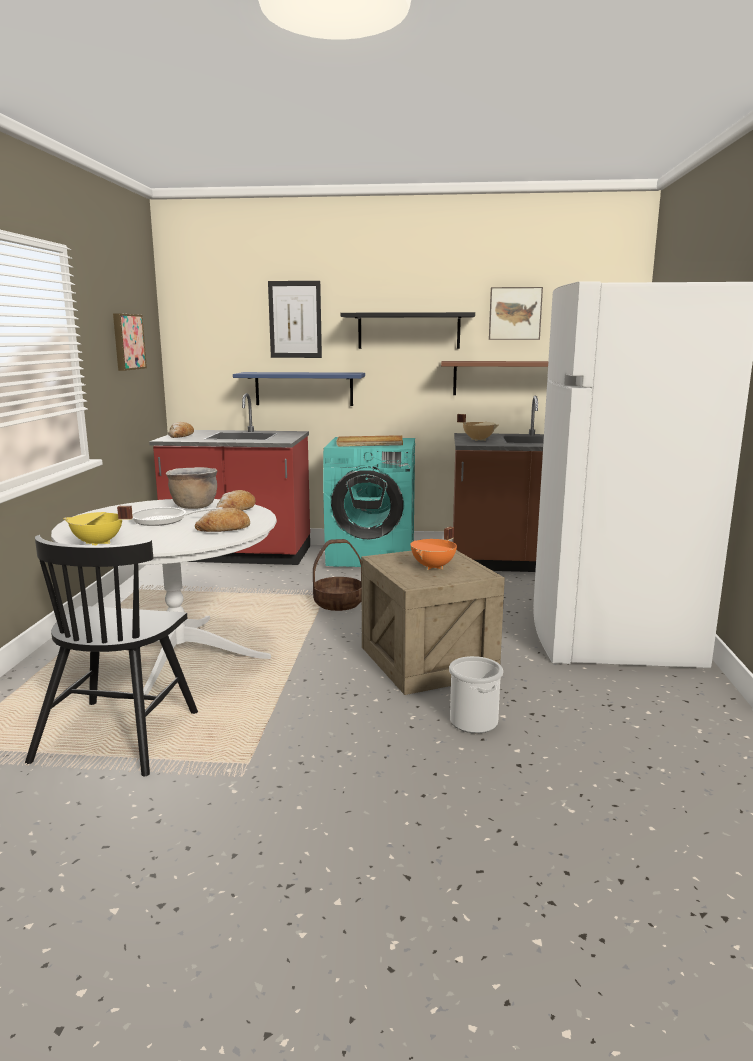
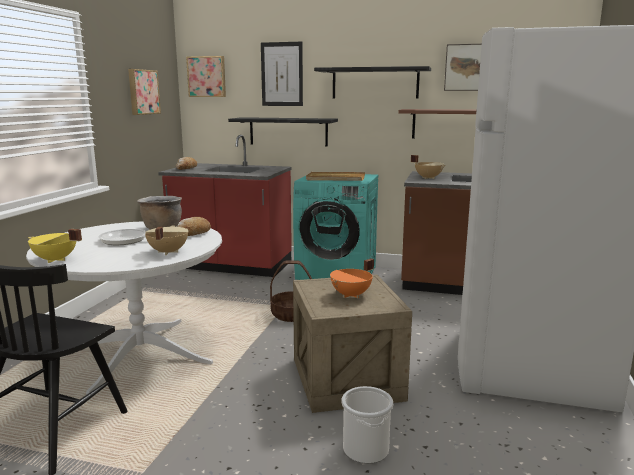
camera: 10 degrees right, 0 degrees up
bread [195,508,250,532] -> beige cooking pot [145,225,188,255]
blue shelf [233,372,365,406] -> black shelf [228,117,338,147]
none -> picture [186,56,226,97]

